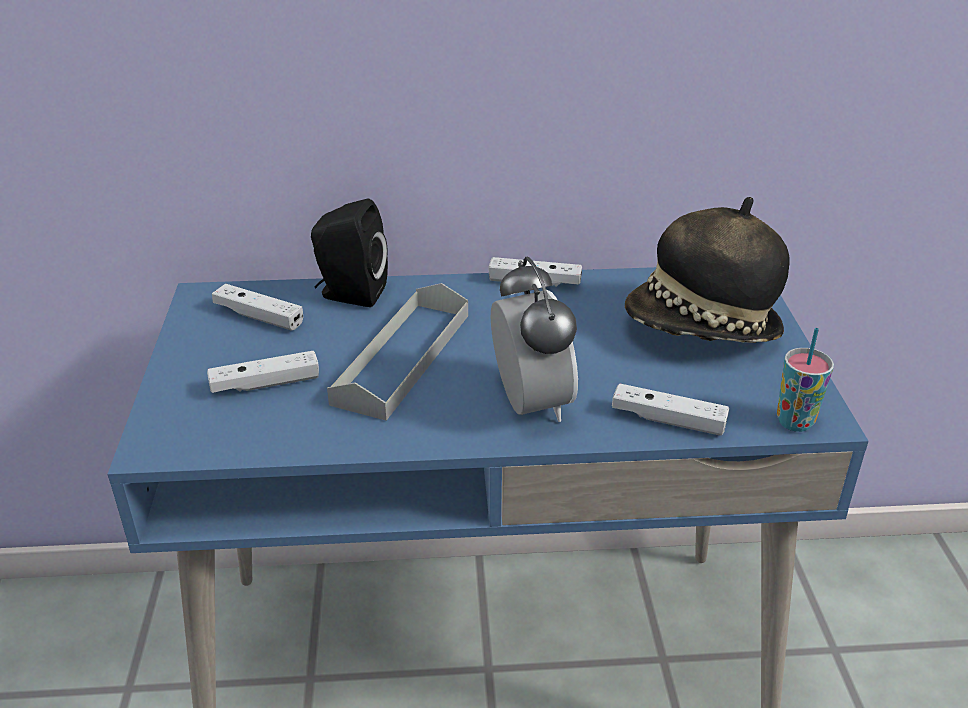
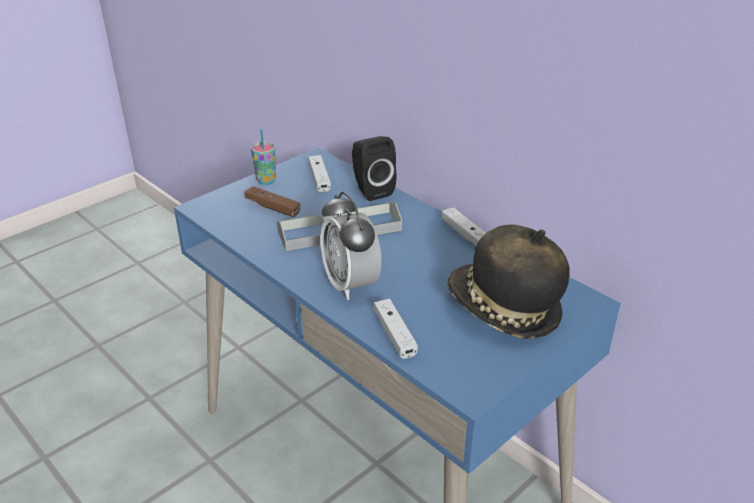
camera: 50 degrees right, 0 degrees up
white game controller [207,351,319,393] -> brown game controller [244,186,300,217]
alarm clock [491,256,578,422] -> alarm clock turned 120 degrees clockwise [320,191,382,300]
cup [777,328,834,432] -> cup moved to [251,129,276,185]

